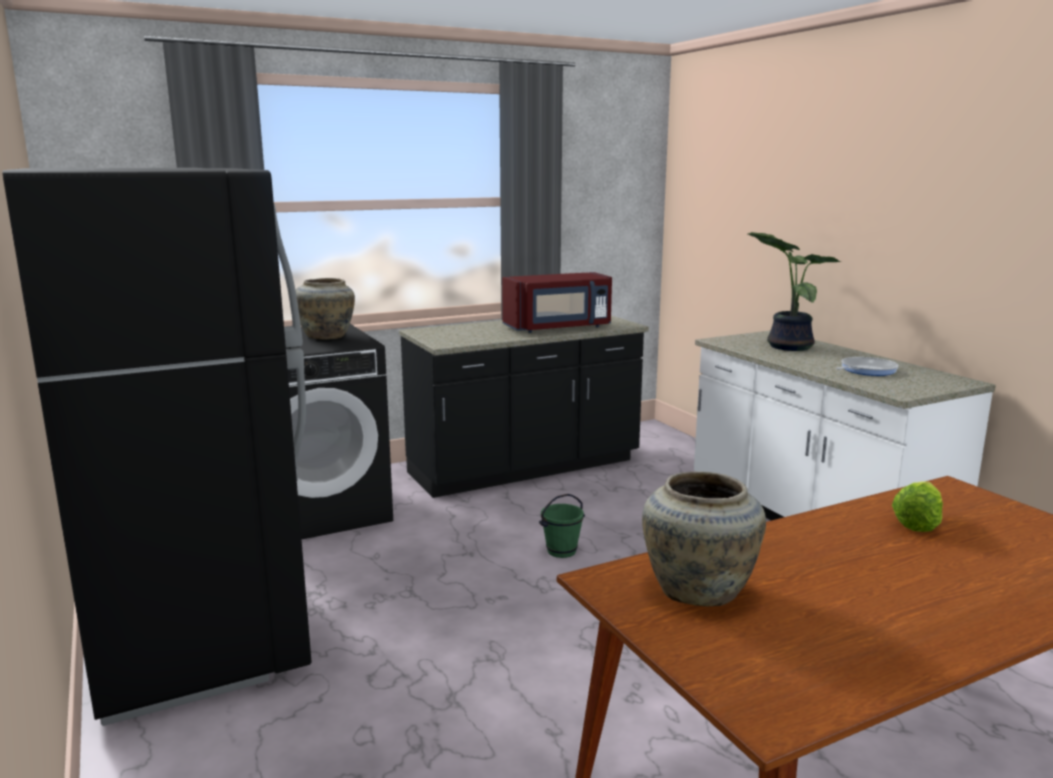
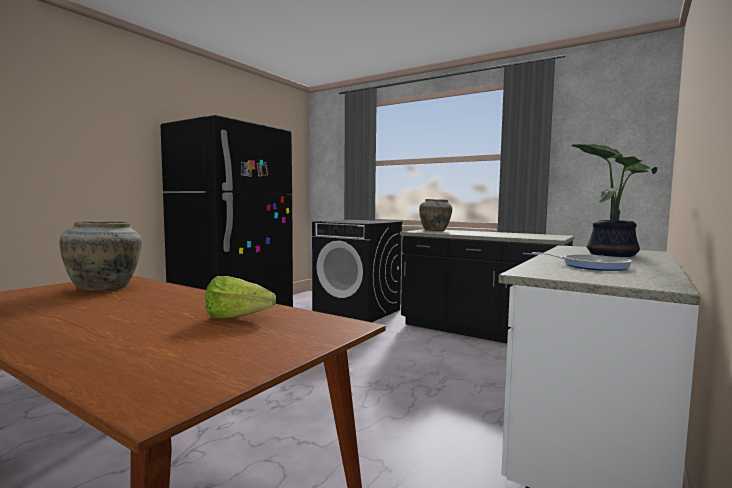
camera: 60 degrees right, 10 degrees down
beige vase [296,278,355,339] -> beige vase moved to [419,199,452,231]
red microwave [502,272,612,333] -> none
green bucket [539,494,585,558] -> none

